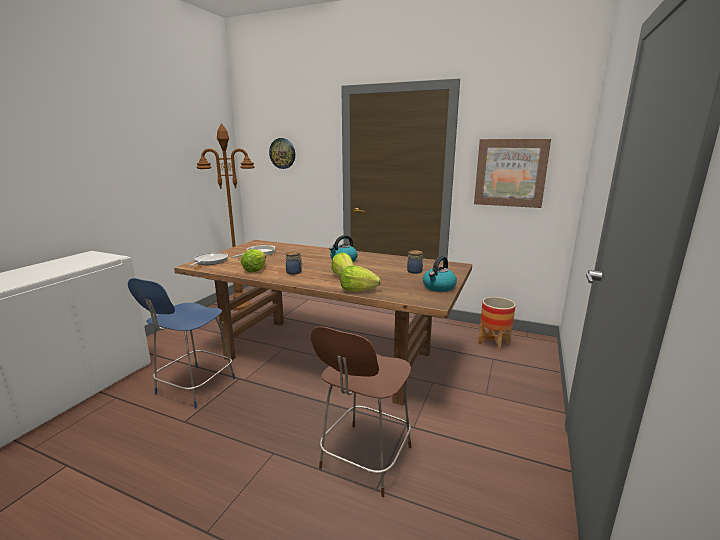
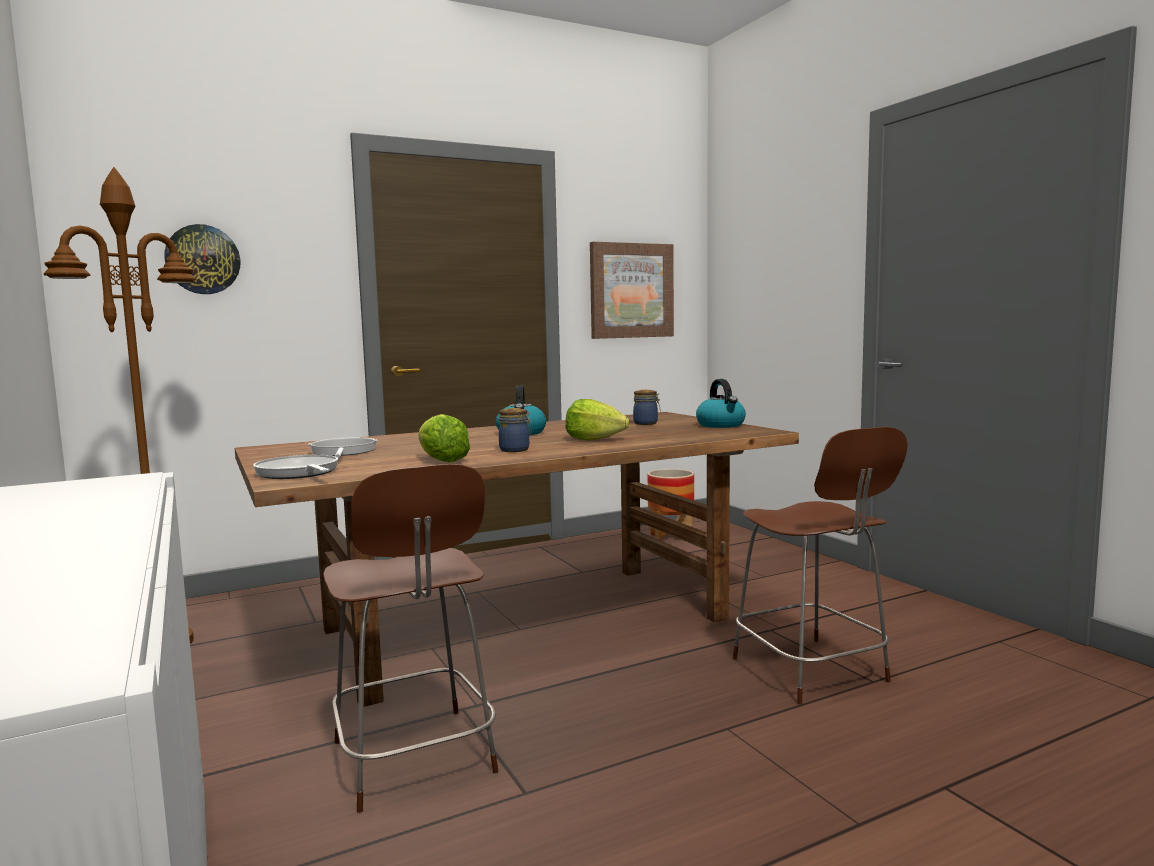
camera: 50 degrees left, 10 degrees down
blue chair [128,278,235,409] -> brown chair [323,464,498,813]
lettuce [341,265,381,292] -> none

